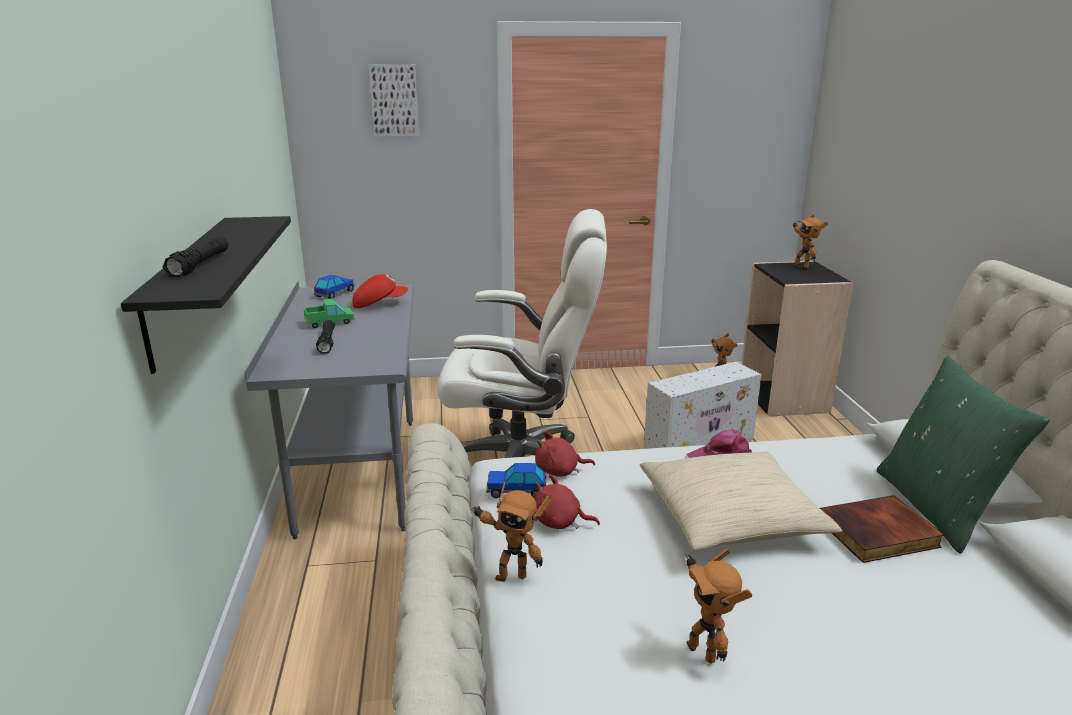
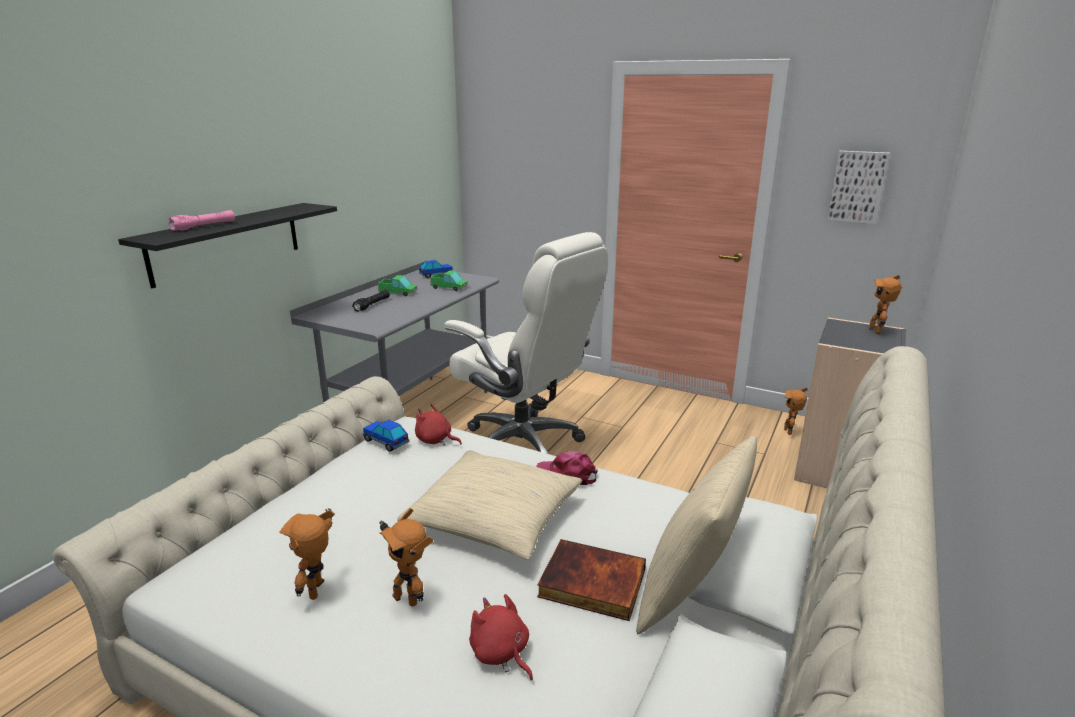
camera: 35 degrees right, 0 degrees up
black flashlight [163,236,228,277] -> pink flashlight [168,210,235,231]
red cap [353,274,408,308] -> toy truck [430,270,468,291]
picture [369,65,419,137] -> picture moved to [827,151,890,224]
toy robot [471,482,551,582] -> toy robot moved to [379,508,433,607]
red plush toy [534,474,600,529] -> red plush toy moved to [469,594,533,681]
white storage box [644,362,762,449] -> none
green pillow [877,356,1050,554] -> beige pillow [636,435,757,634]

